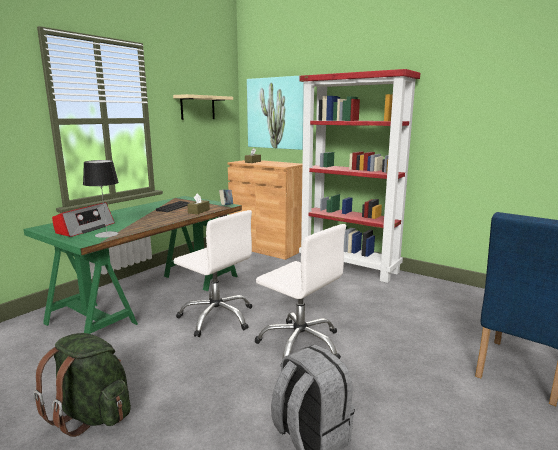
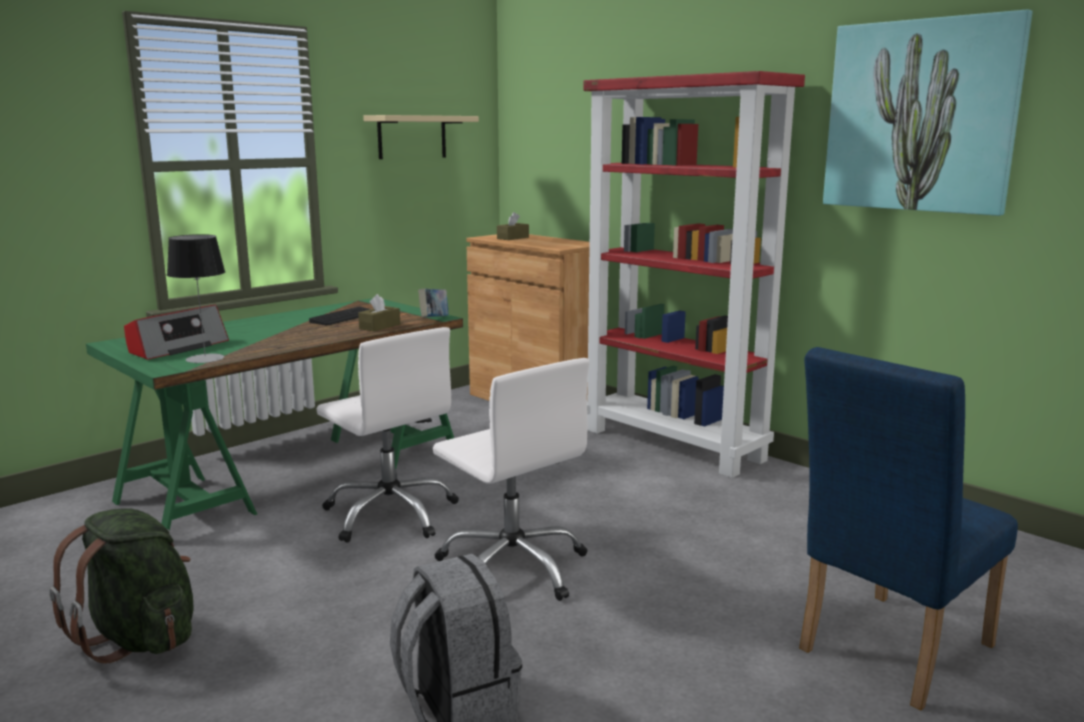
camera: 10 degrees right, 0 degrees up
picture [247,75,304,150] -> picture moved to [823,10,1033,216]

